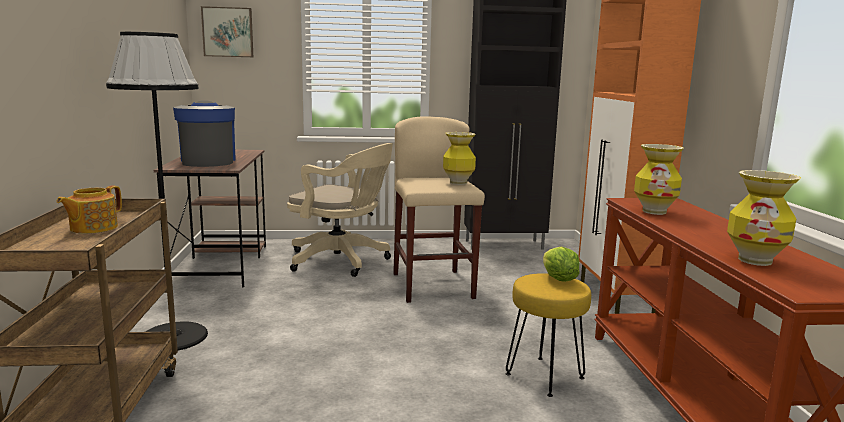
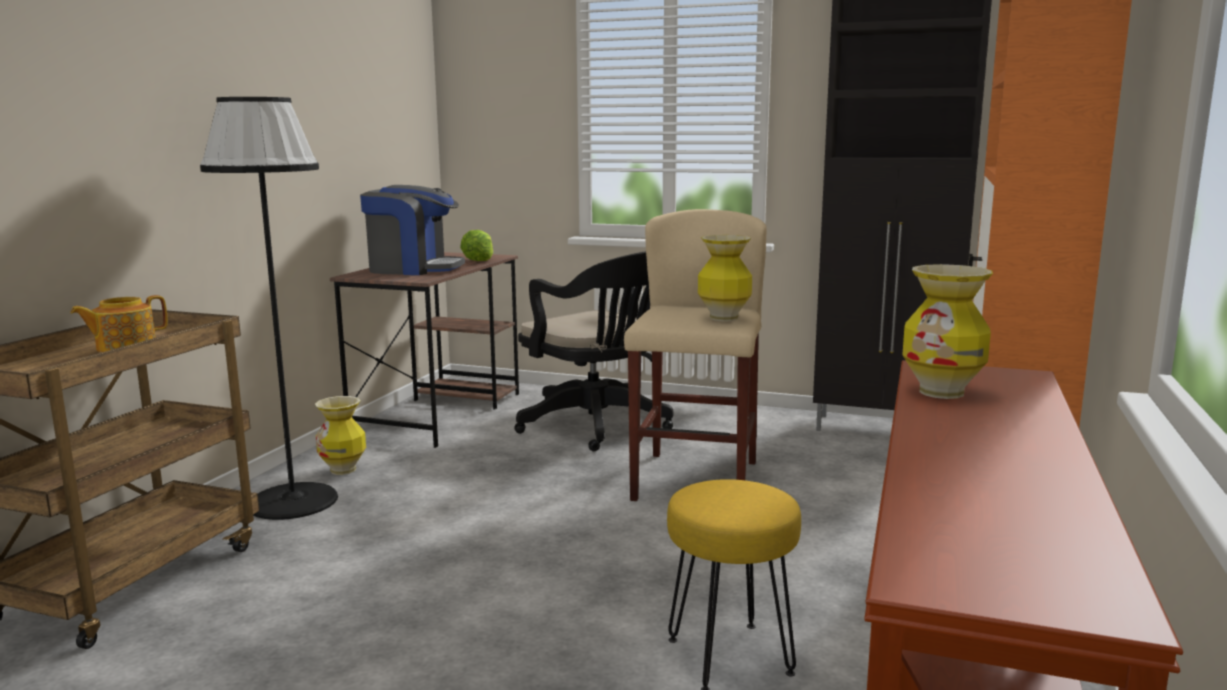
camera: 25 degrees right, 0 degrees up
coffee machine [173,101,236,167] -> coffee machine turned 90 degrees clockwise [360,185,465,275]
picture [201,6,253,57] -> none
beige office chair [287,143,393,277] -> black office chair [514,251,674,451]
lettuce [543,246,580,282] -> lettuce moved to [460,230,493,261]
vase [727,170,801,266] -> vase moved to [315,396,366,475]

